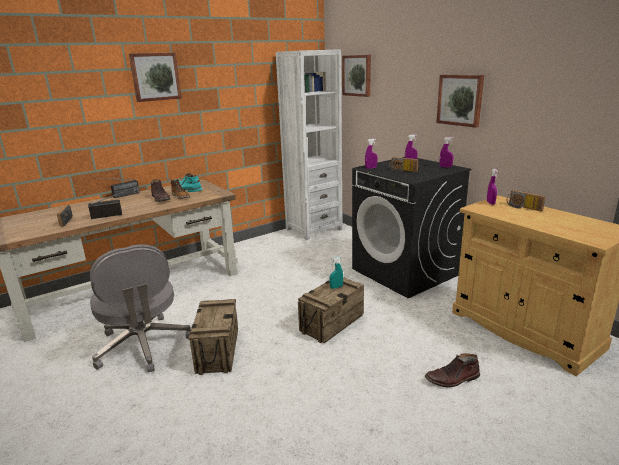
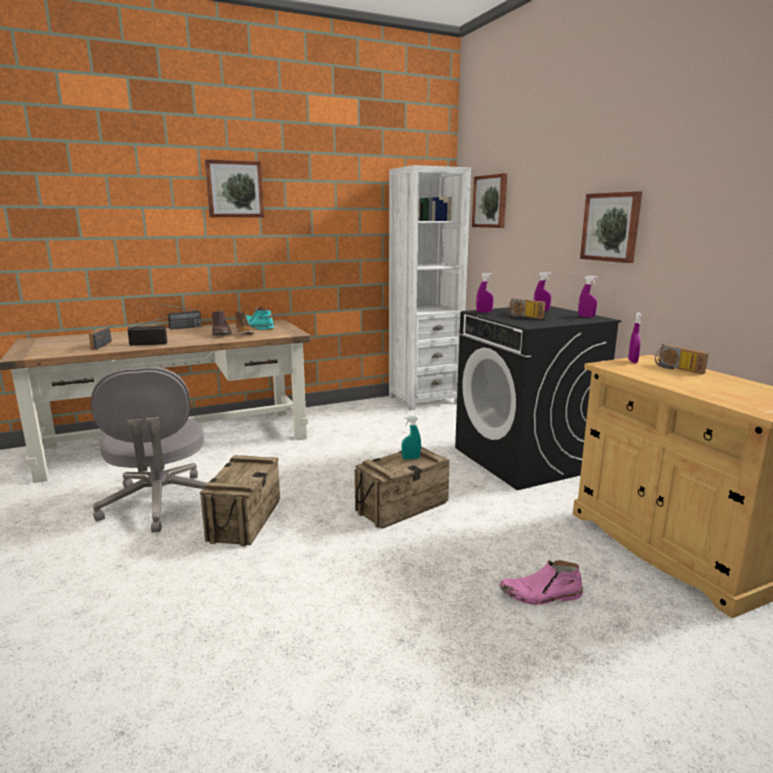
camera: 10 degrees right, 5 degrees down
brown boot [425,353,480,387] -> pink boot [499,560,583,605]

